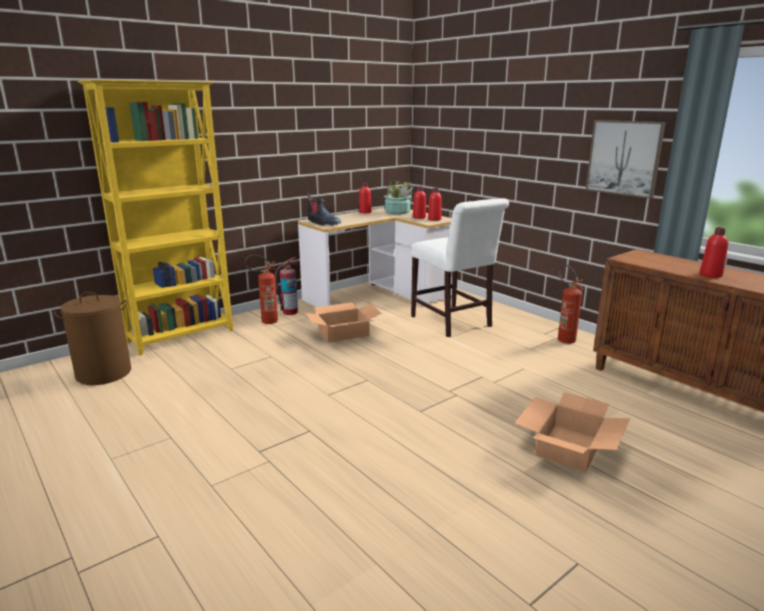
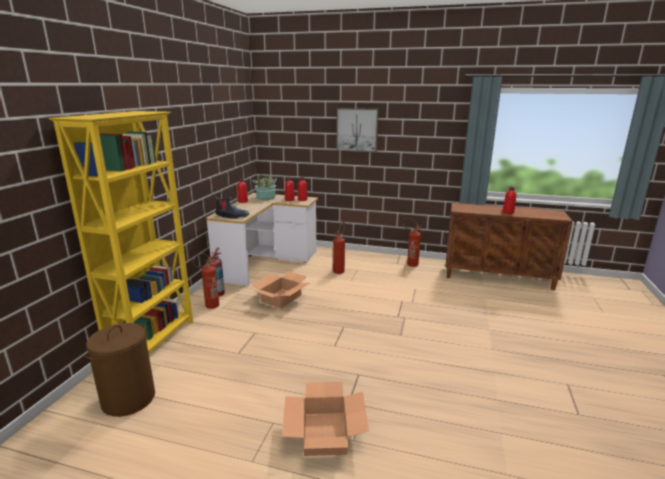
camera: 35 degrees left, 0 degrees up
white chair [411,198,509,337] -> fire extinguisher [333,222,345,274]
cardboard box [515,392,630,472] -> cardboard box moved to [282,382,369,456]
picture [586,120,666,199] -> picture moved to [336,108,379,152]

